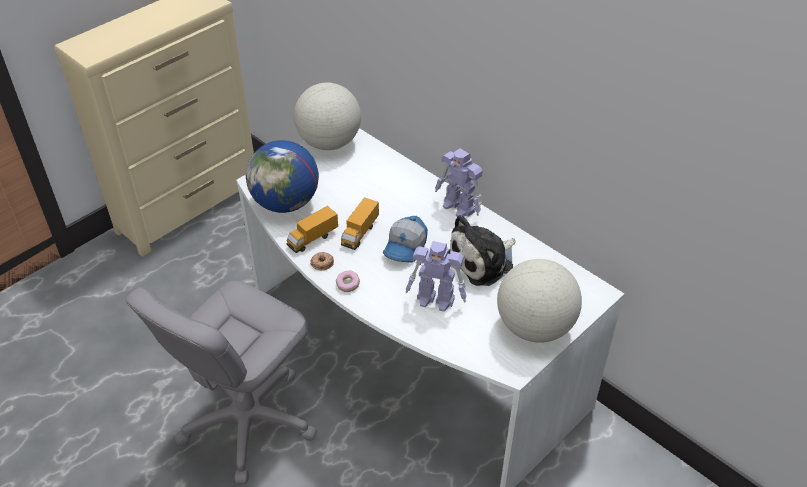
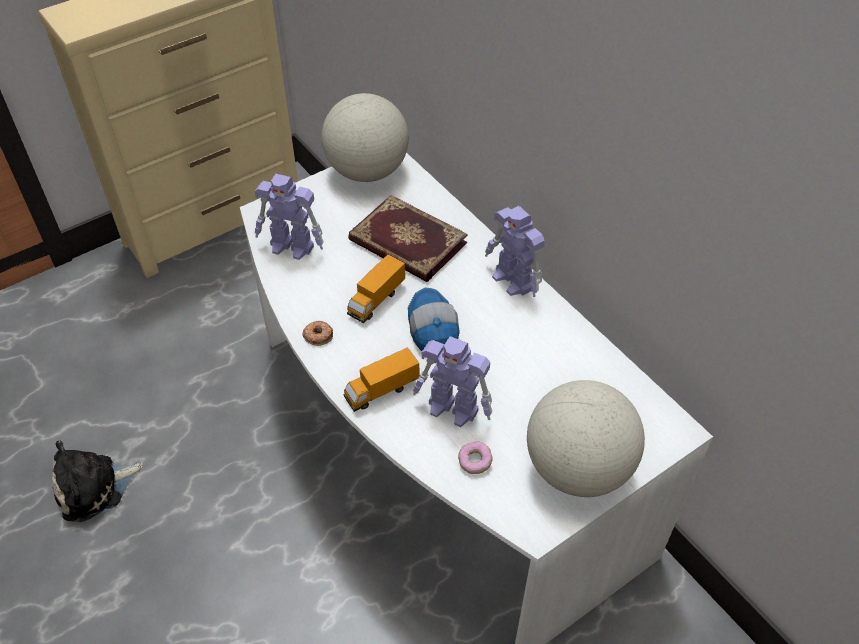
camera: 10 degrees right, 5 degrees up
grey office chair [126,280,317,484] -> none
globe [246,140,319,213] -> toy robot [254,174,324,260]
toy truck [287,206,338,253] -> toy truck moved to [343,347,419,412]
donut [336,270,360,292] -> donut moved to [458,441,493,474]
cap [383,216,428,263] -> cap turned 135 degrees clockwise [408,287,460,351]
plush toy [448,215,516,286] -> plush toy moved to [52,440,143,522]
none -> book [348,195,468,282]

